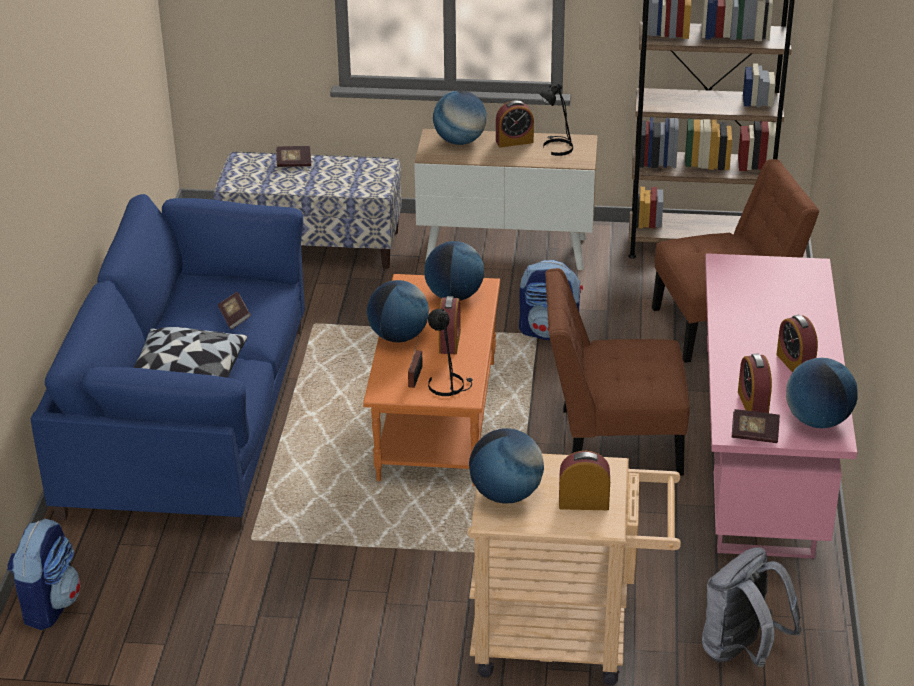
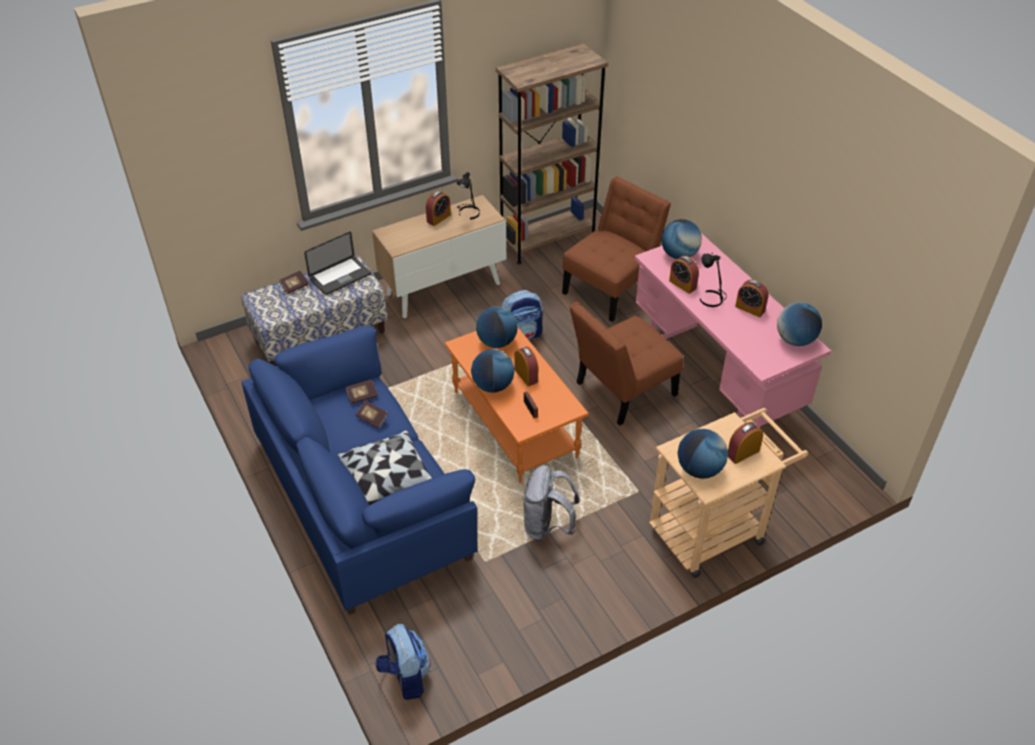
camera: 35 degrees left, 10 degrees up
black table lamp [428,308,473,396] -> black table lamp moved to [700,253,727,307]
globe [433,90,487,145] -> globe moved to [661,219,702,259]
grey backpack [702,547,802,667] -> grey backpack moved to [523,465,579,541]
book [732,409,780,443] -> book moved to [345,379,378,404]
alarm clock [738,354,772,413] -> alarm clock moved to [669,256,699,294]
none -> laptop [304,232,371,295]

